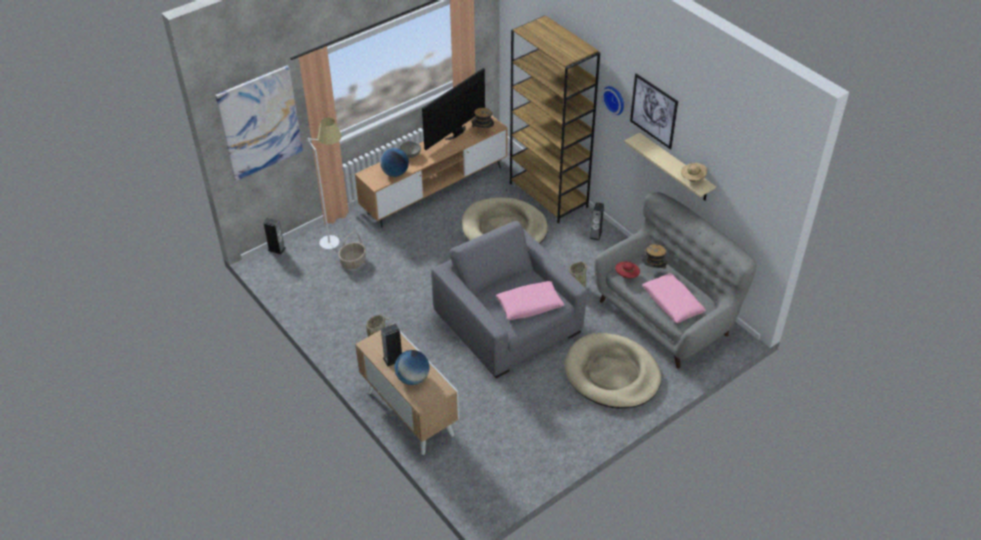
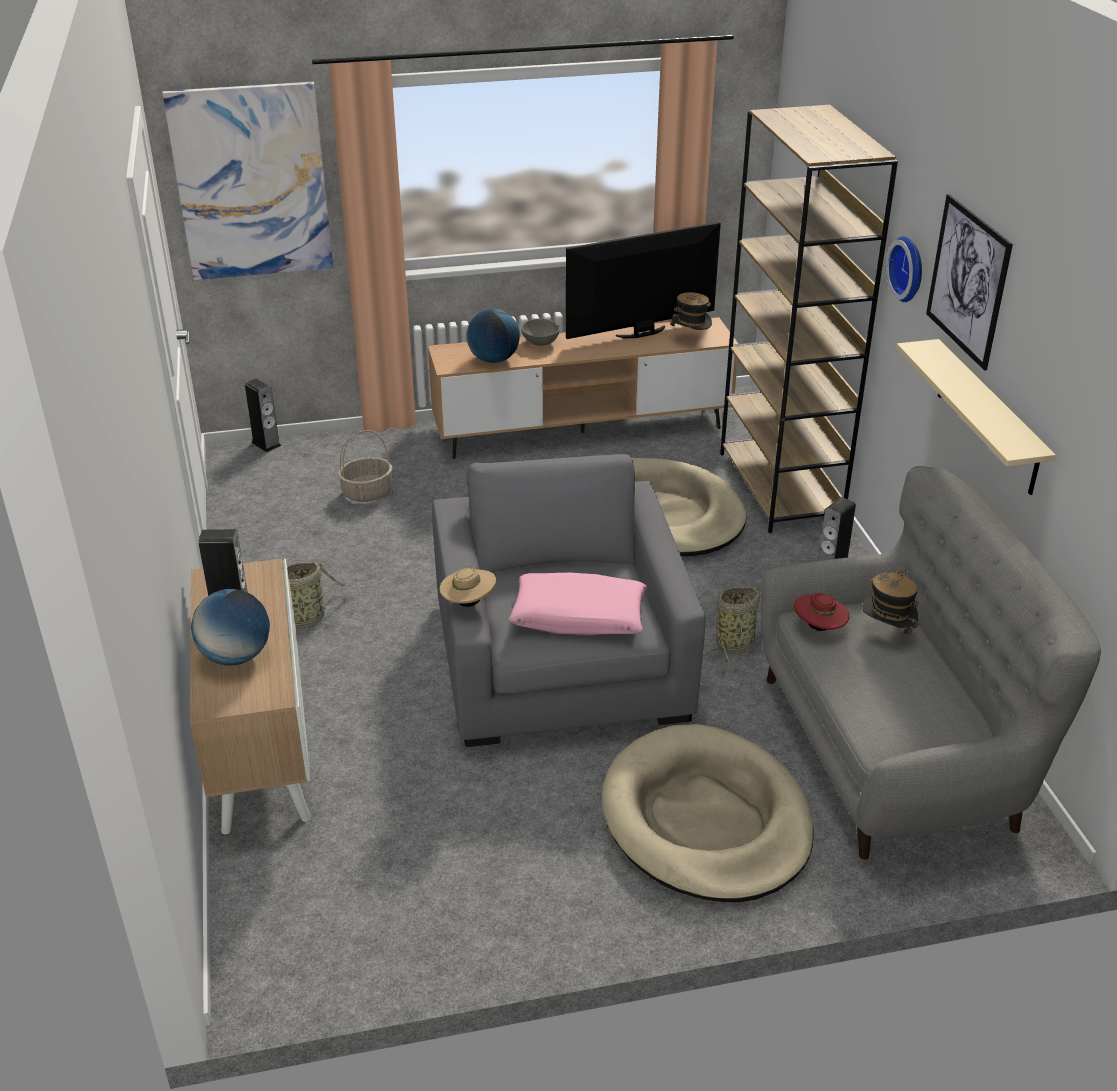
camera: 25 degrees right, 10 degrees down
white floor lamp [308,118,342,249] -> none
pink pillow [642,273,706,323] -> none
beige hat [681,161,707,182] -> beige hat moved to [439,562,496,607]

